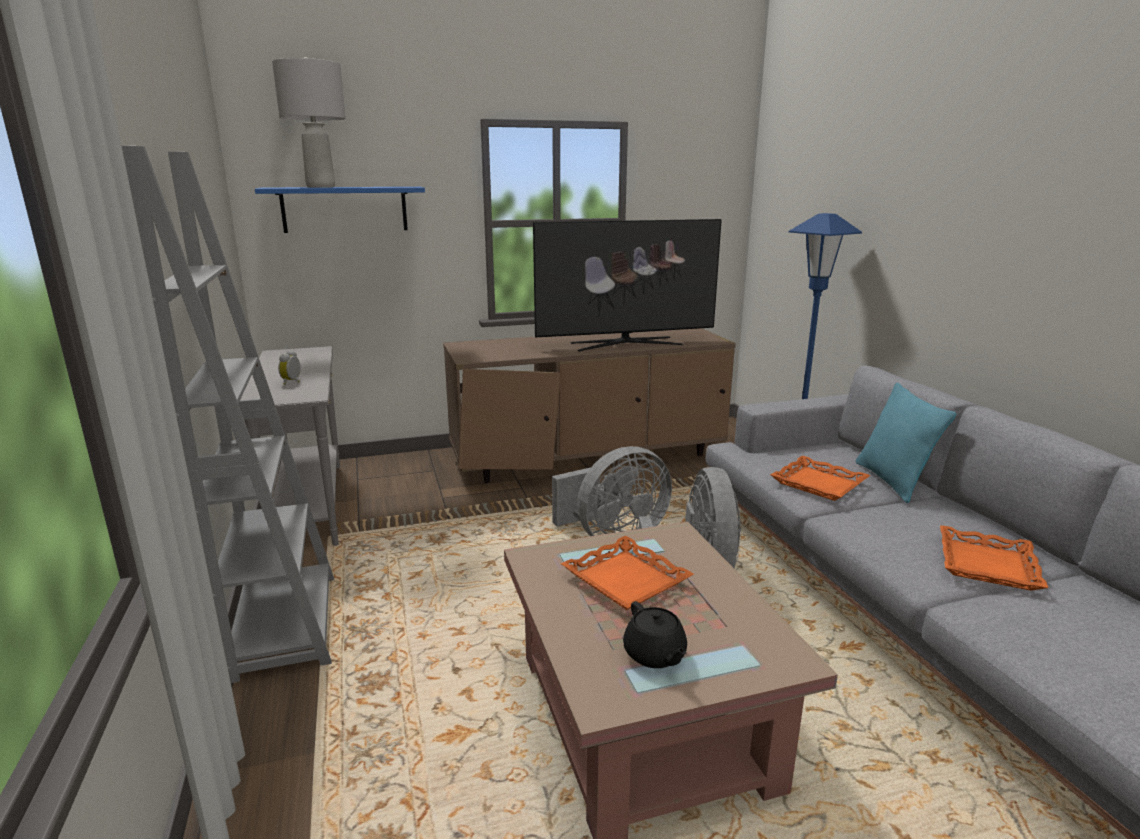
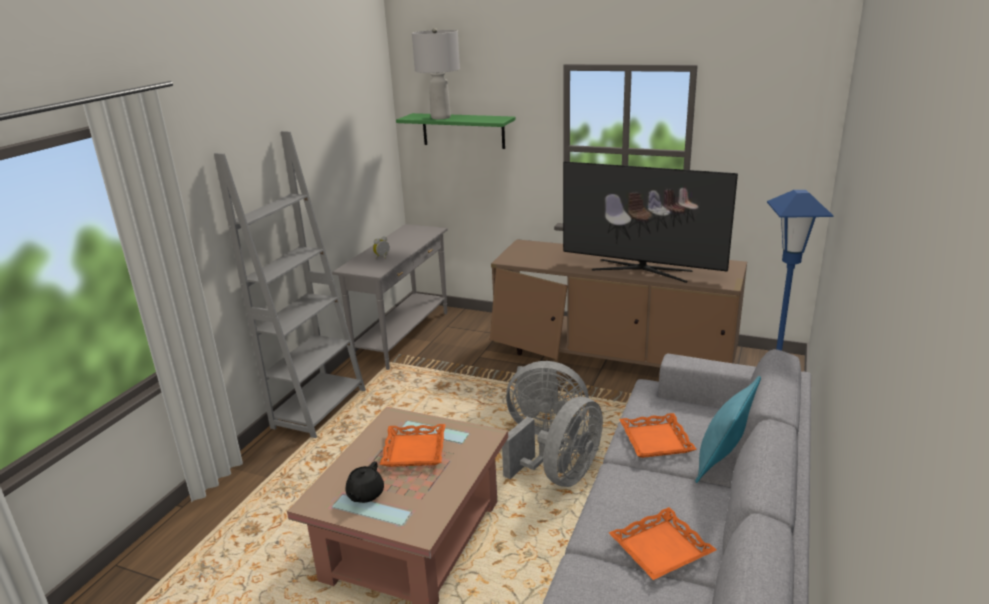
camera: 40 degrees right, 5 degrees up
blue shelf [255,187,425,233] -> green shelf [396,113,516,149]

